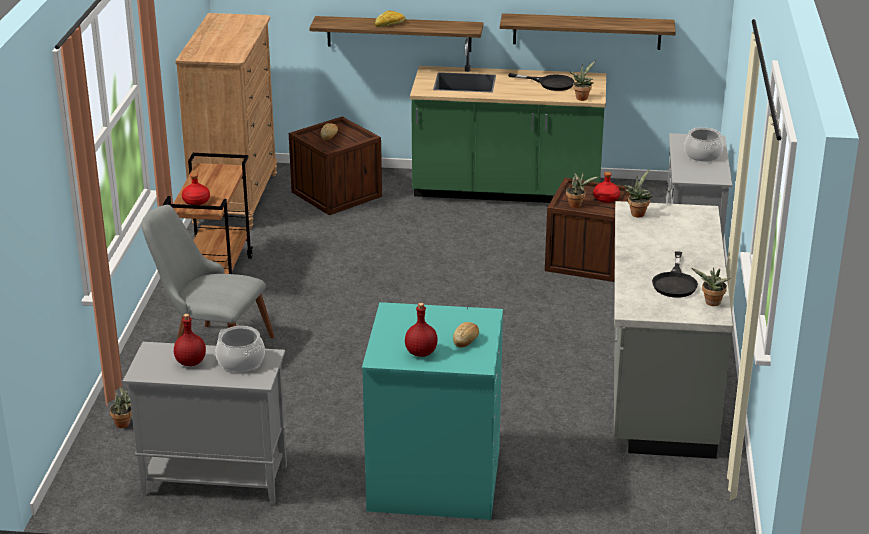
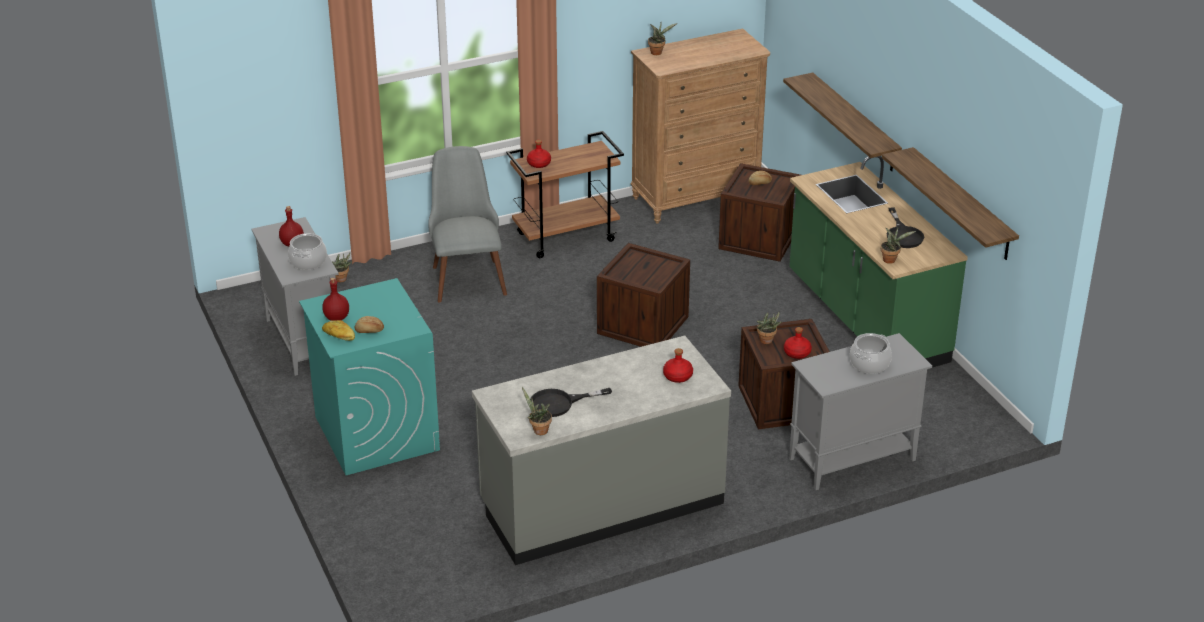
camera: 60 degrees right, 5 degrees up
bread [375,11,406,27] -> bread moved to [322,320,355,341]
potted plant [623,169,653,217] -> potted plant moved to [648,23,677,55]
none -> crate [597,243,690,347]
none -> red bottle [663,348,693,383]

